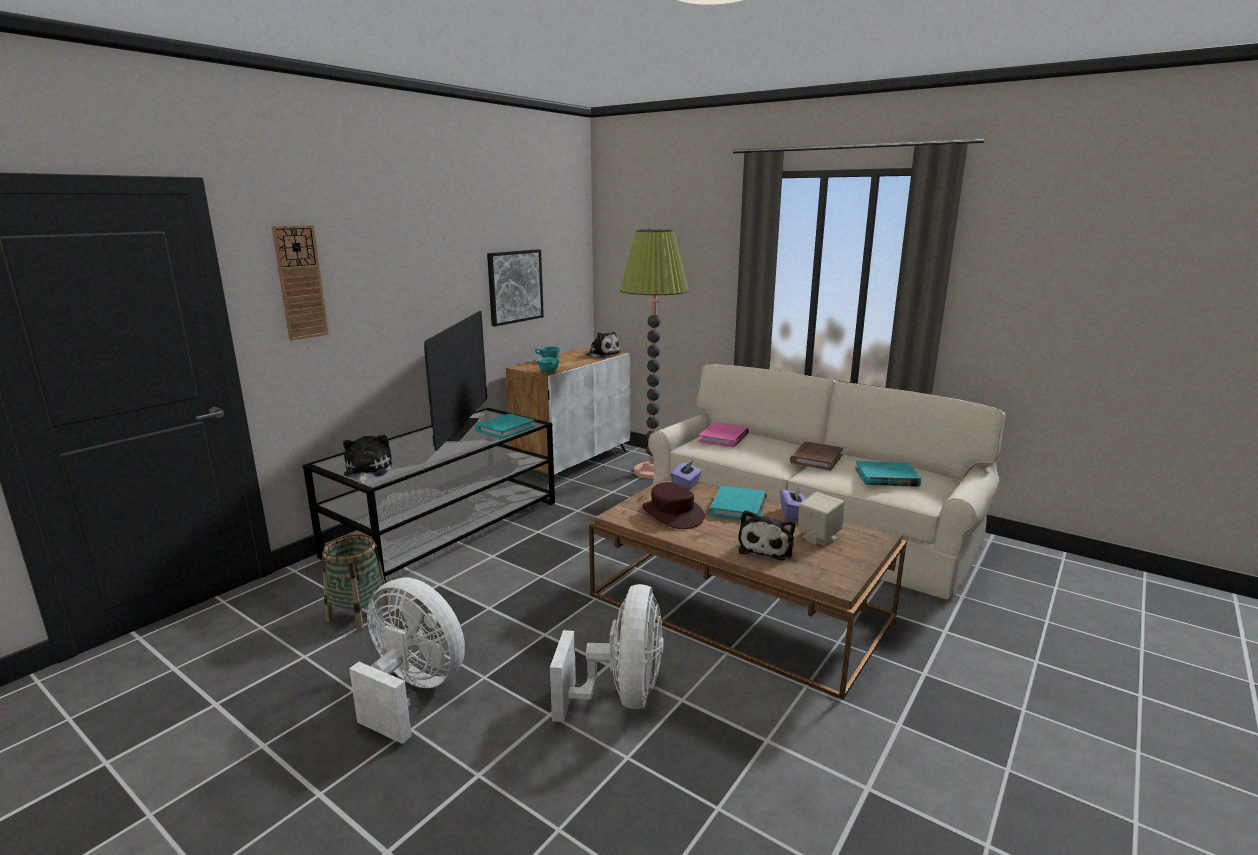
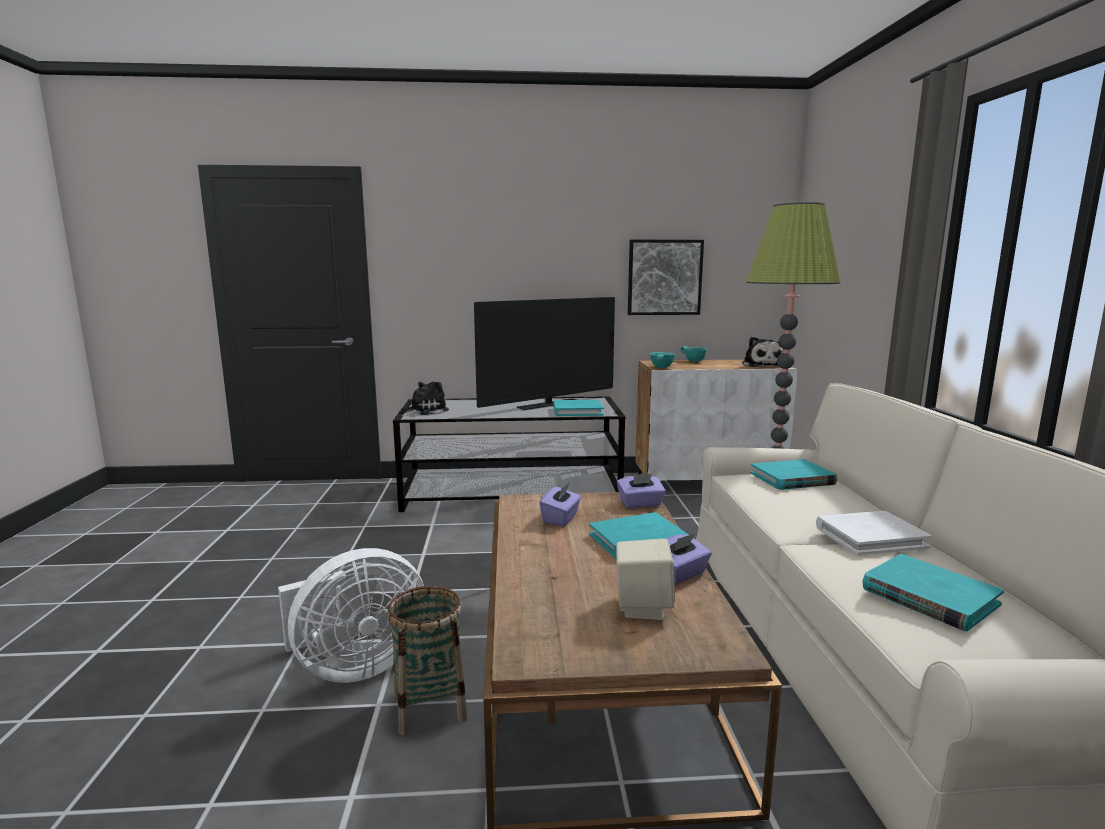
camera: 50 degrees right, 5 degrees down
wall clock [272,225,329,341] -> none
basket [322,534,389,630] -> basket moved to [387,586,467,735]
white fan [349,578,465,744] -> none
brown hat [642,482,705,529] -> purple tissue box [540,484,581,526]
pink book [699,422,749,447] -> turquoise book [751,459,838,490]
plush toy [739,510,795,560] -> none
brown book [790,442,843,470] -> white book [816,511,932,555]

